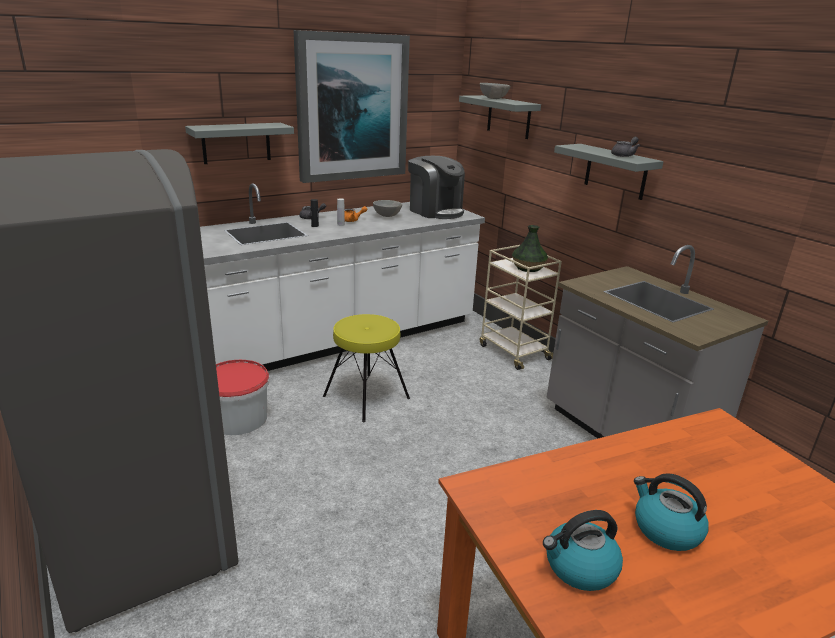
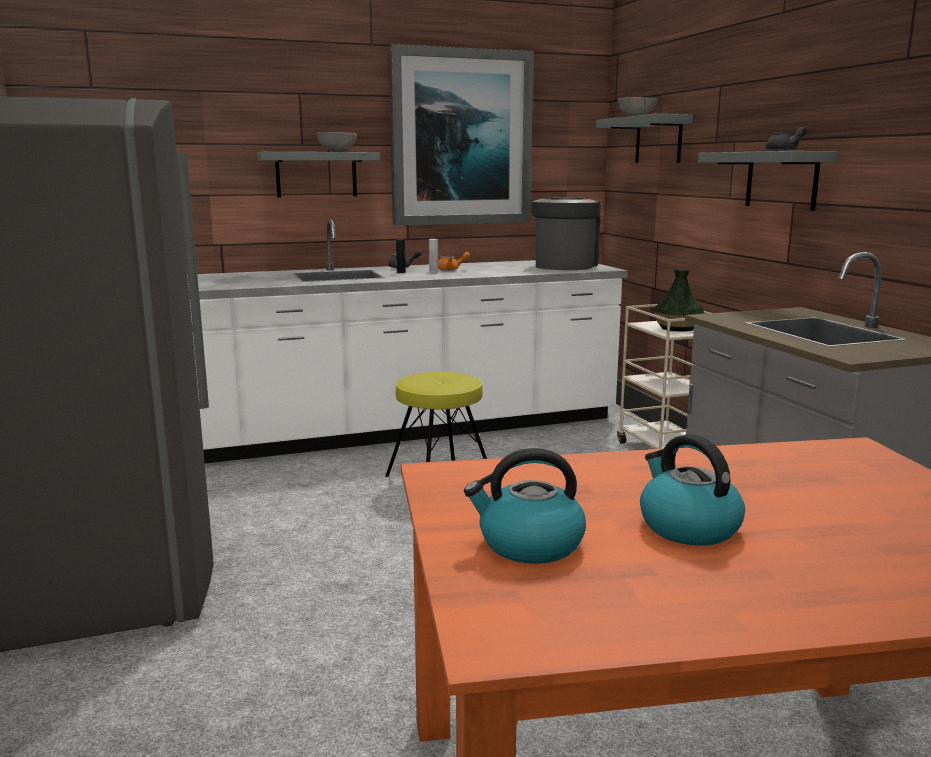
camera: 15 degrees right, 10 degrees down
bucket [216,360,270,435] -> none
grey bowl [373,200,402,217] -> grey bowl moved to [317,132,357,152]
coffee machine [408,156,465,219] -> coffee machine turned 135 degrees counterclockwise [532,197,601,270]

